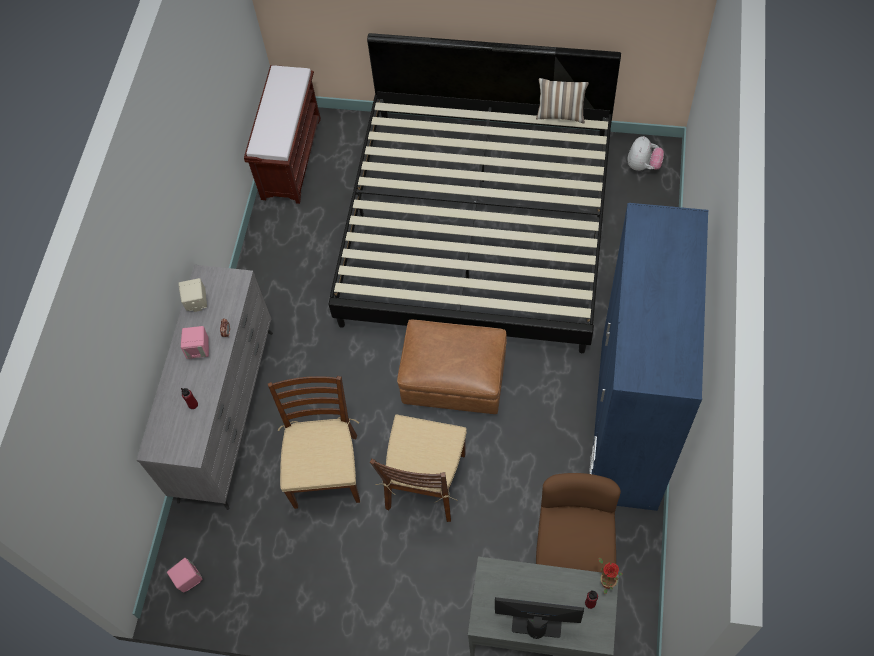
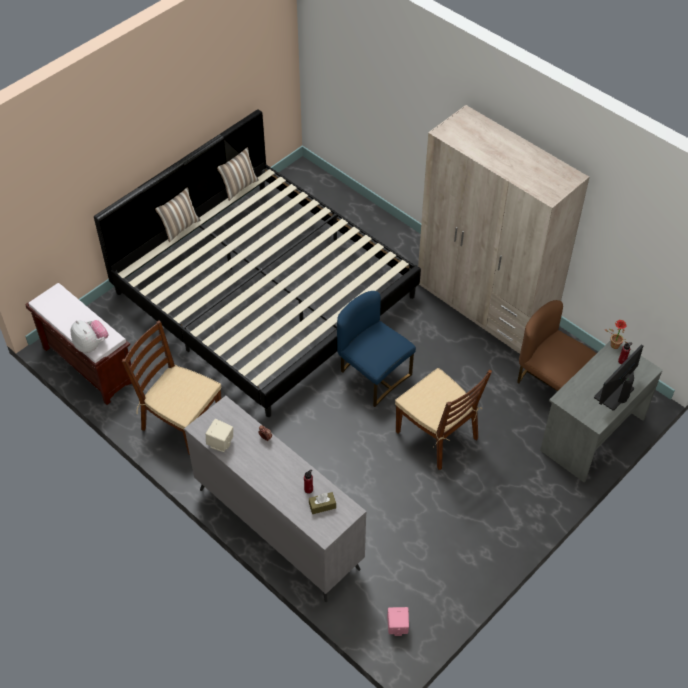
camera: 60 degrees left, 10 degrees down
pink speaker [181,326,209,359] -> none
brown chair [268,376,360,509] -> brown chair moved to [122,321,221,455]
brown ottoman [397,320,507,414] -> blue chair [337,291,416,407]
blue wardrobe [589,203,709,511] -> beige wardrobe [418,105,589,354]
plush toy [628,136,664,171] -> plush toy moved to [70,320,108,353]
none -> pillow [155,187,200,242]
none -> brown tissue box [309,492,336,514]

